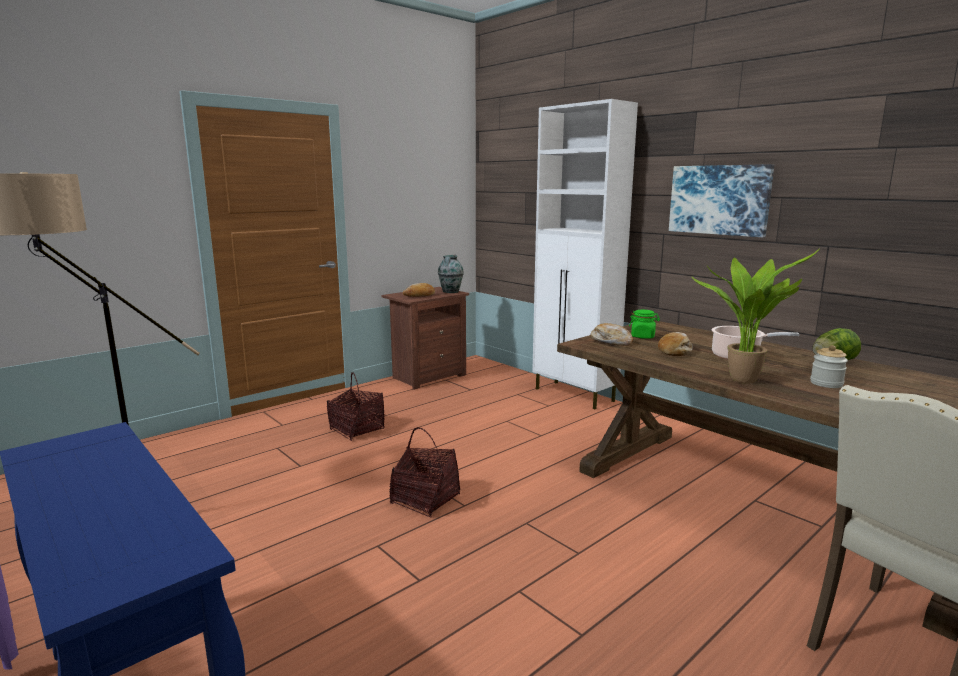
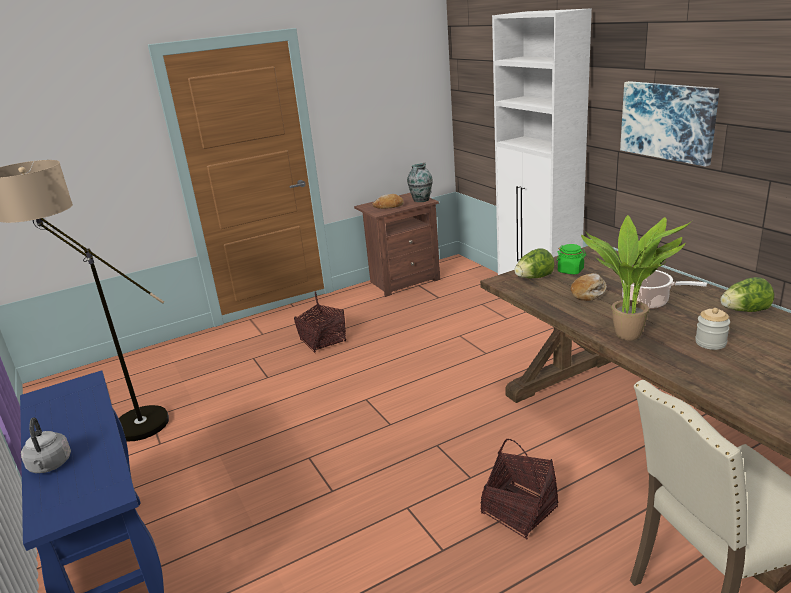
camera: 15 degrees right, 10 degrees up
basket [389,427,460,518] -> basket moved to [481,439,558,539]
bread [591,323,633,346] -> lettuce [514,248,555,279]
none -> grey kettle [21,417,71,473]

